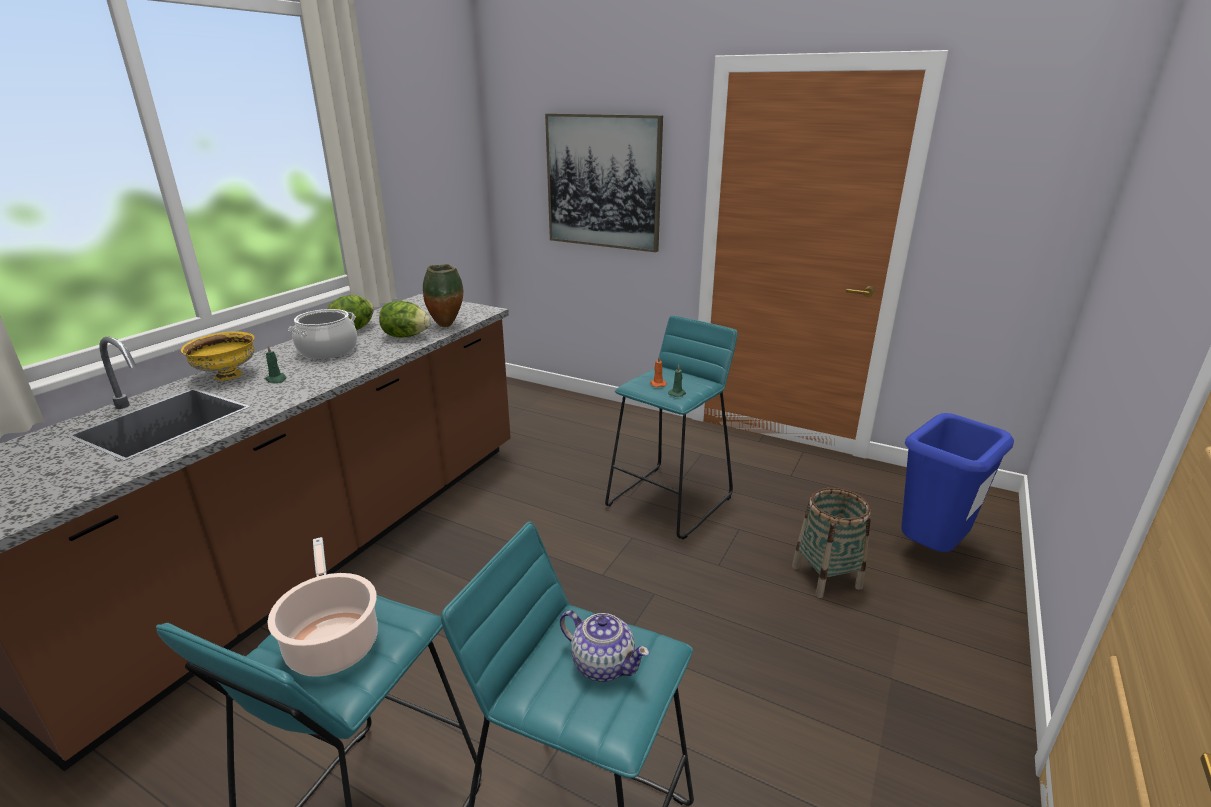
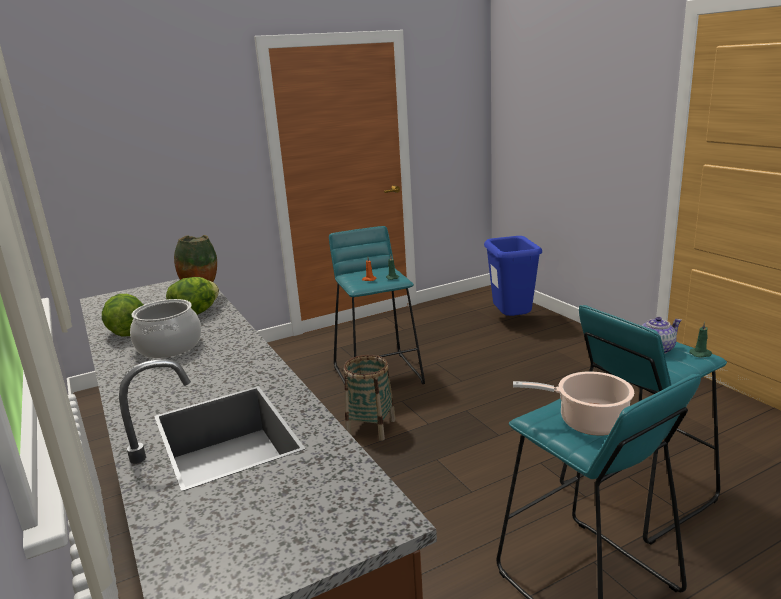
camera: 55 degrees left, 5 degrees down
yellow bowl [181,332,254,381] -> none
green candle [264,346,286,383] -> green candle moved to [689,321,712,357]
picture [545,114,663,252] -> none
basket [792,488,871,598] -> basket moved to [344,355,396,441]

